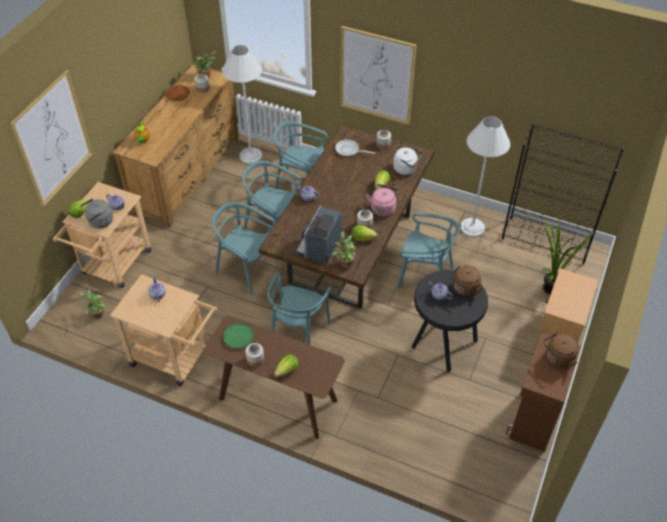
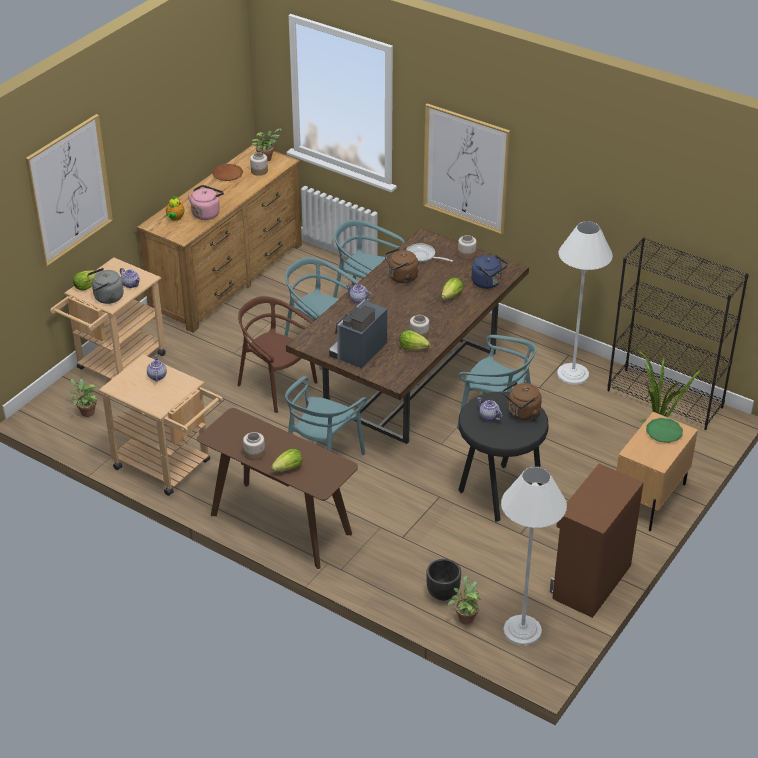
camera: 10 degrees right, 10 degrees down
turquoise chair [212,202,279,294] -> brown chair [238,296,318,413]
white floor lamp [222,45,262,164] -> white floor lamp moved to [501,466,567,646]
green plate [223,323,254,349] -> green plate moved to [646,418,683,443]
potted plant [332,231,356,268] -> potted plant moved to [448,575,480,624]
pink kettle [367,184,399,216] -> pink kettle moved to [187,185,224,220]
white kettle [393,147,423,175] -> blue kettle [471,255,508,289]
brown kettle [544,333,578,367] -> brown kettle moved to [384,248,418,283]
none -> black planter [426,559,461,601]

